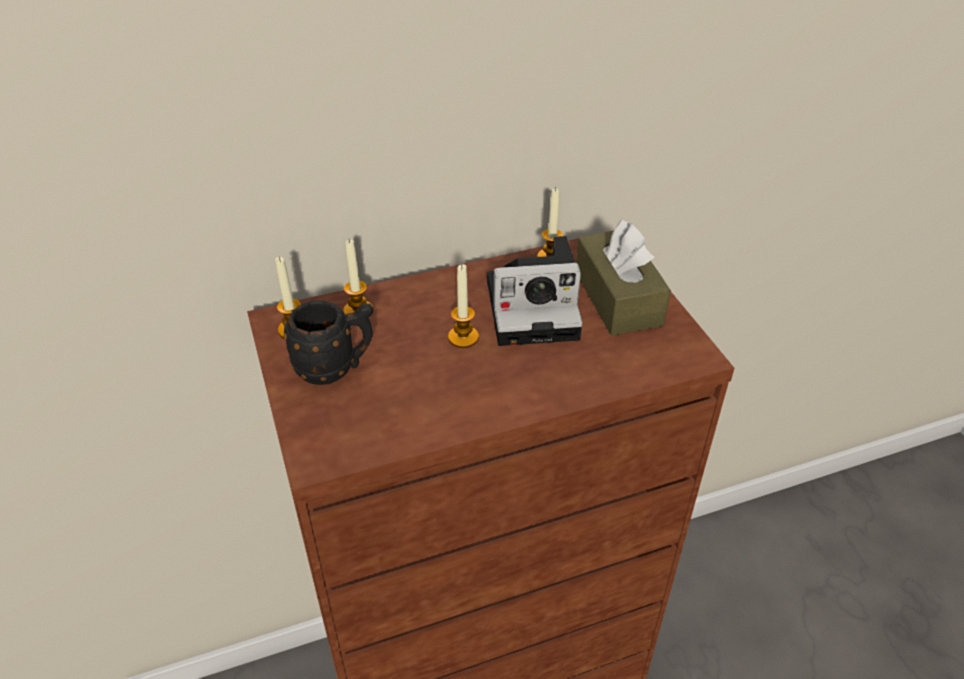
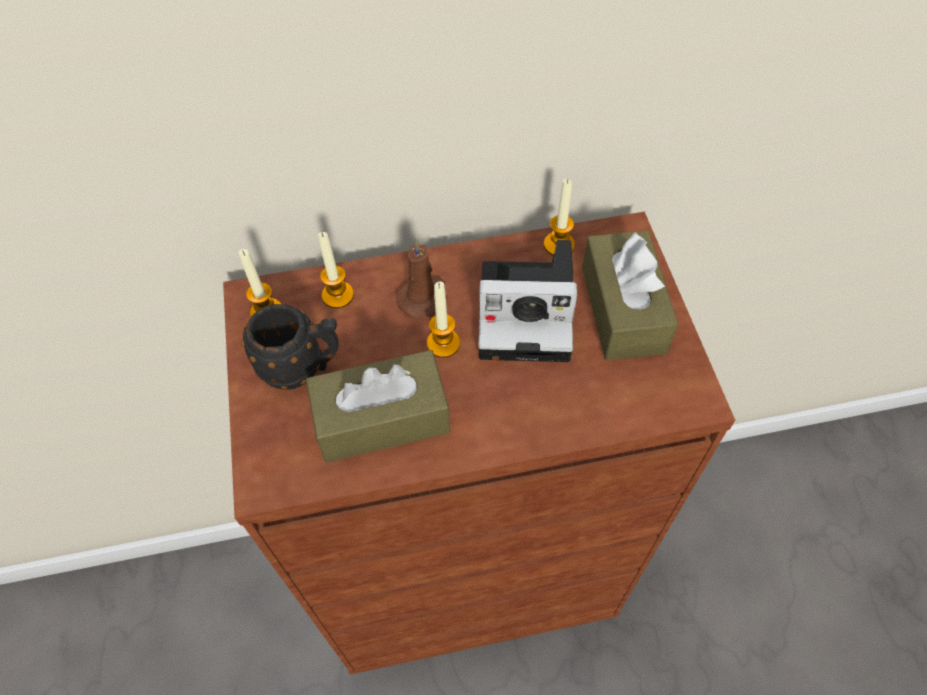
camera: 10 degrees right, 15 degrees up
none -> brown tissue box [306,350,450,462]
none -> brown candle [396,238,447,319]

